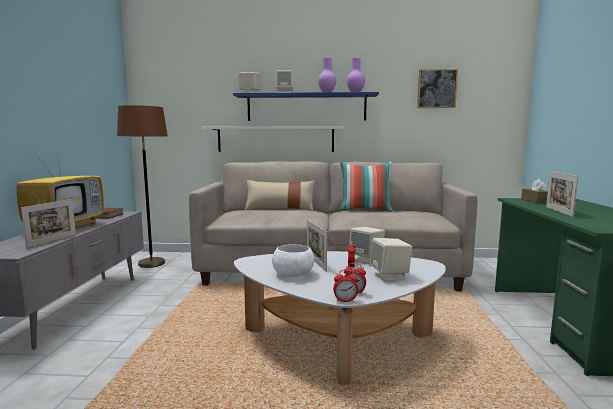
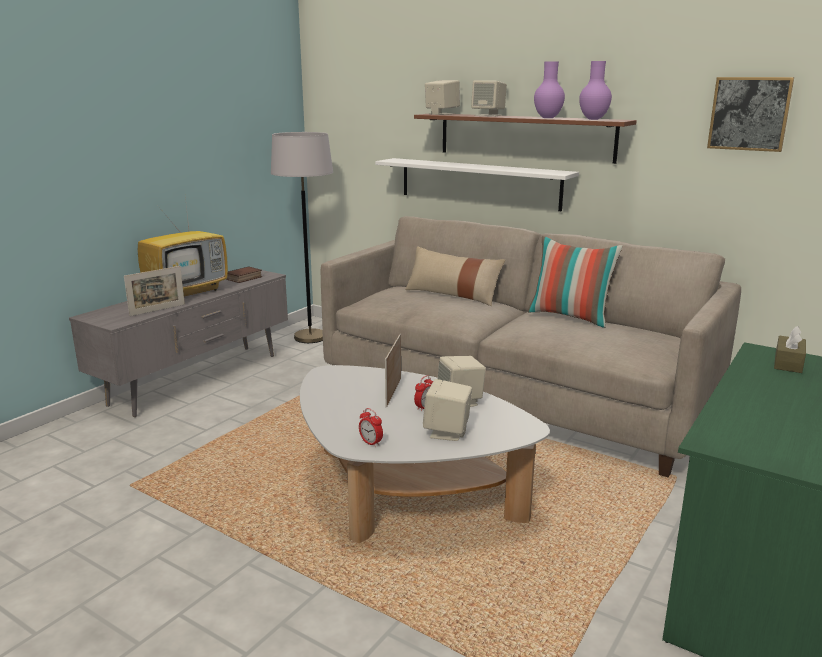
camera: 30 degrees right, 10 degrees up
brown floor lamp [117,105,168,268] -> grey floor lamp [271,132,333,343]
blue shelf [233,92,379,121] -> brown shelf [414,114,637,164]
white bowl [272,244,314,277] -> none
alarm clock [333,269,358,302] -> none
picture frame [546,171,578,217] -> none

